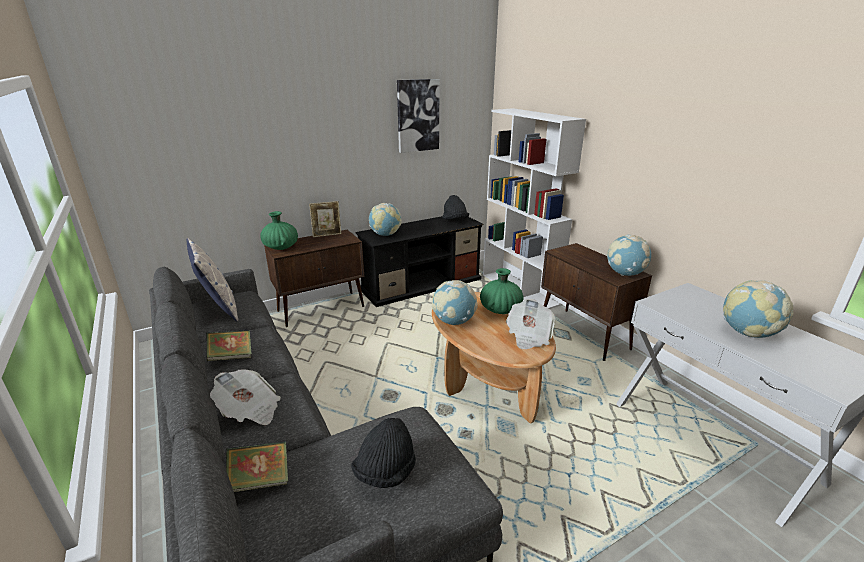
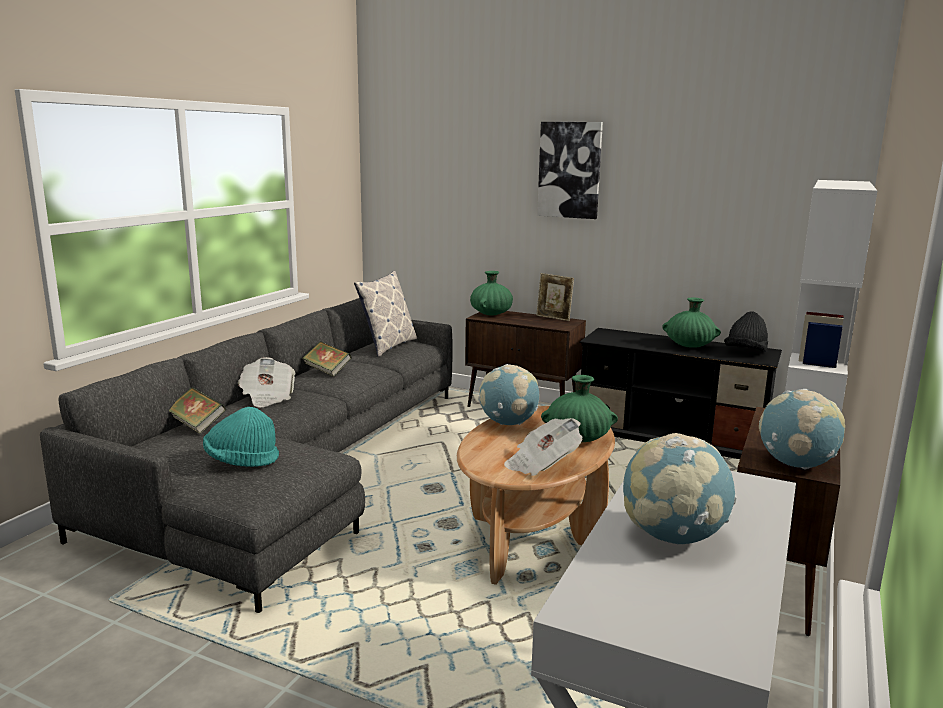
camera: 55 degrees right, 10 degrees down
black hat [351,418,416,488] -> turquoise hat [203,407,279,467]
globe [369,203,402,236] -> none
picture [397,79,440,153] -> picture moved to [537,122,603,219]
none -> green vase [662,298,721,348]

